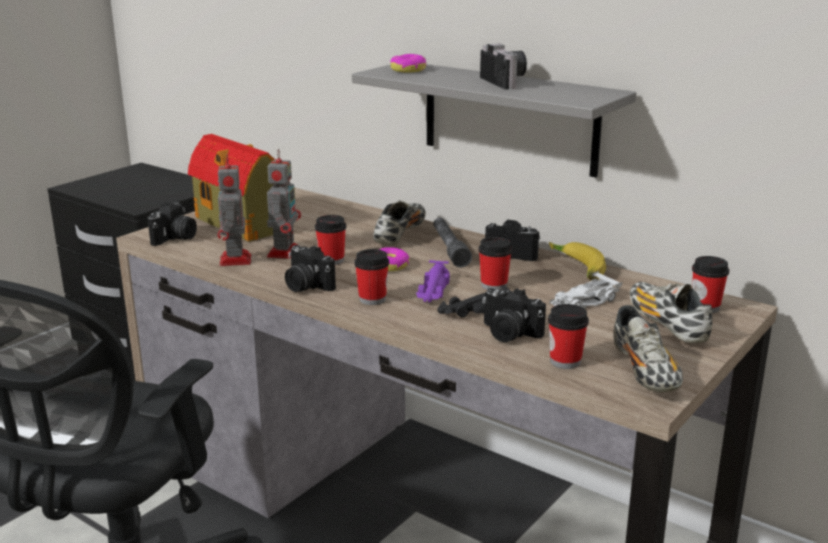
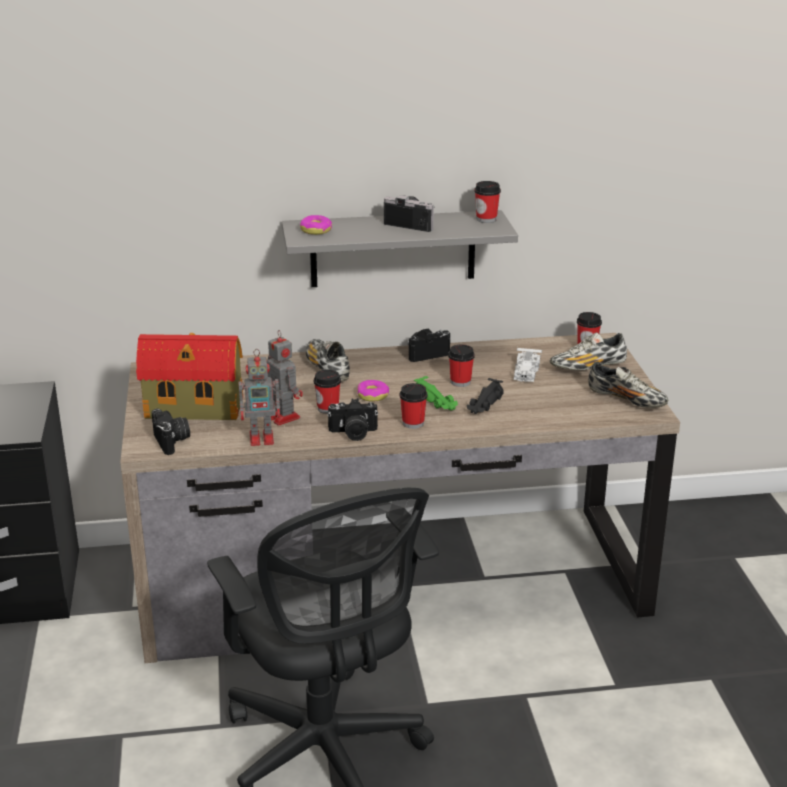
camera: 45 degrees left, 5 degrees up
toy robot [218,155,251,266] -> toy robot turned 45 degrees counterclockwise [238,349,283,446]
purple toy car [416,260,450,302] -> green toy car [414,376,458,410]
grey flashlight [434,218,472,267] -> none
camera [482,288,546,342] -> none
cup [548,304,589,369] -> cup moved to [474,181,501,223]
banana [549,242,606,280] -> none
shoe [630,282,712,343] -> shoe turned 45 degrees counterclockwise [550,333,627,370]

